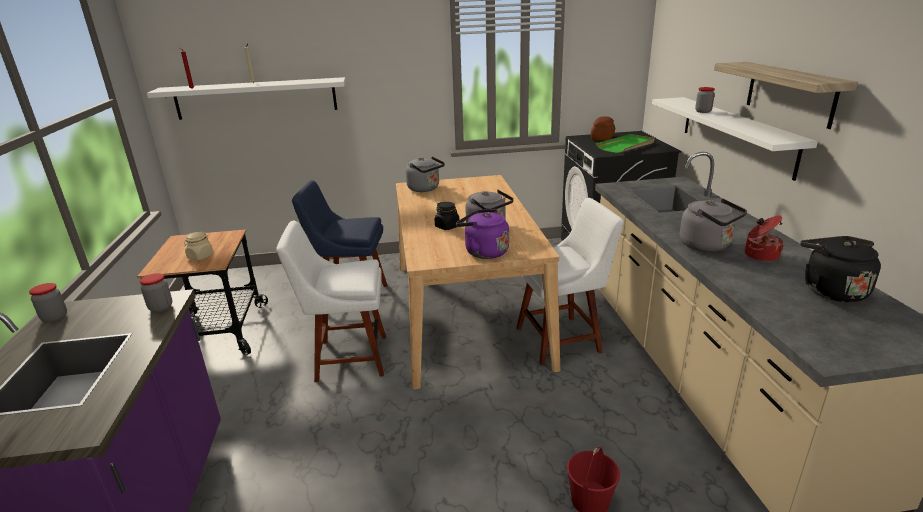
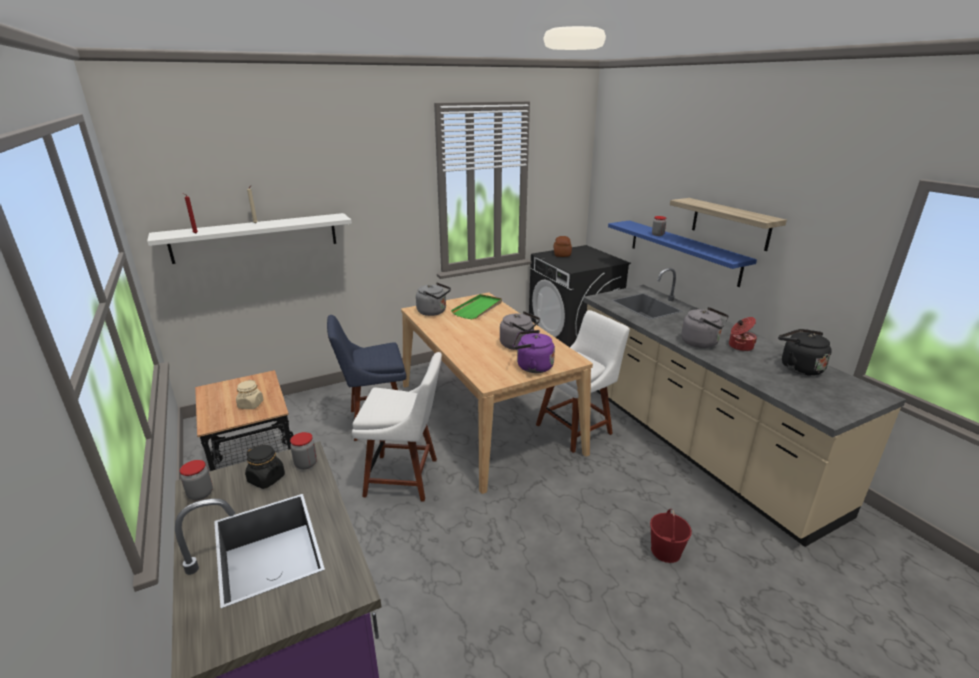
camera: 20 degrees left, 0 degrees up
white chair [276,221,386,382] -> white chair turned 150 degrees counterclockwise [352,352,442,502]
black jar [435,202,460,230] -> black jar moved to [245,445,285,489]
green tray [596,134,654,153] -> green tray moved to [451,294,502,319]
white shelf [652,97,818,181] -> blue shelf [608,220,757,287]

